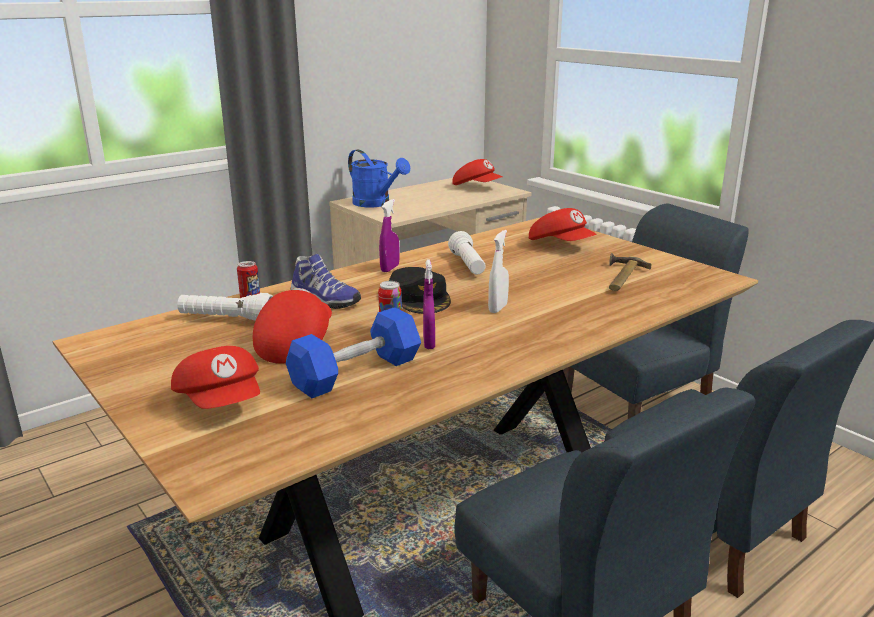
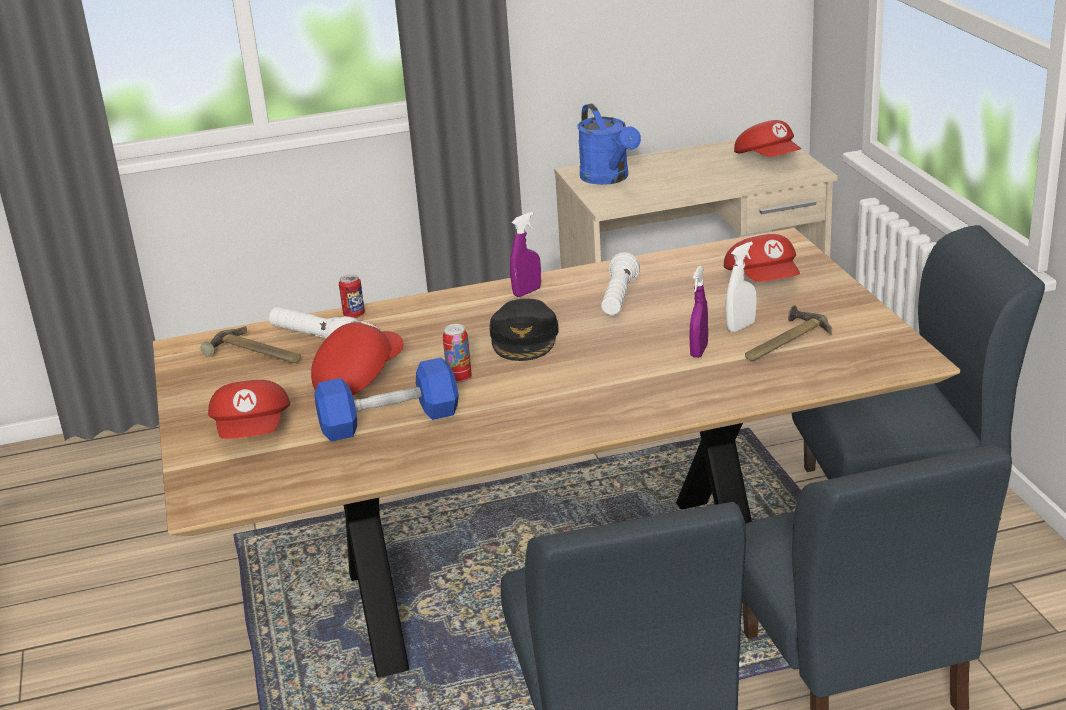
camera: 25 degrees right, 5 degrees up
shoe [291,254,361,309] -> none
purple spray bottle [423,259,435,349] -> purple spray bottle moved to [690,266,708,358]
white spray bottle [488,230,509,313] -> white spray bottle moved to [725,242,757,332]
none -> hammer [201,326,301,363]

